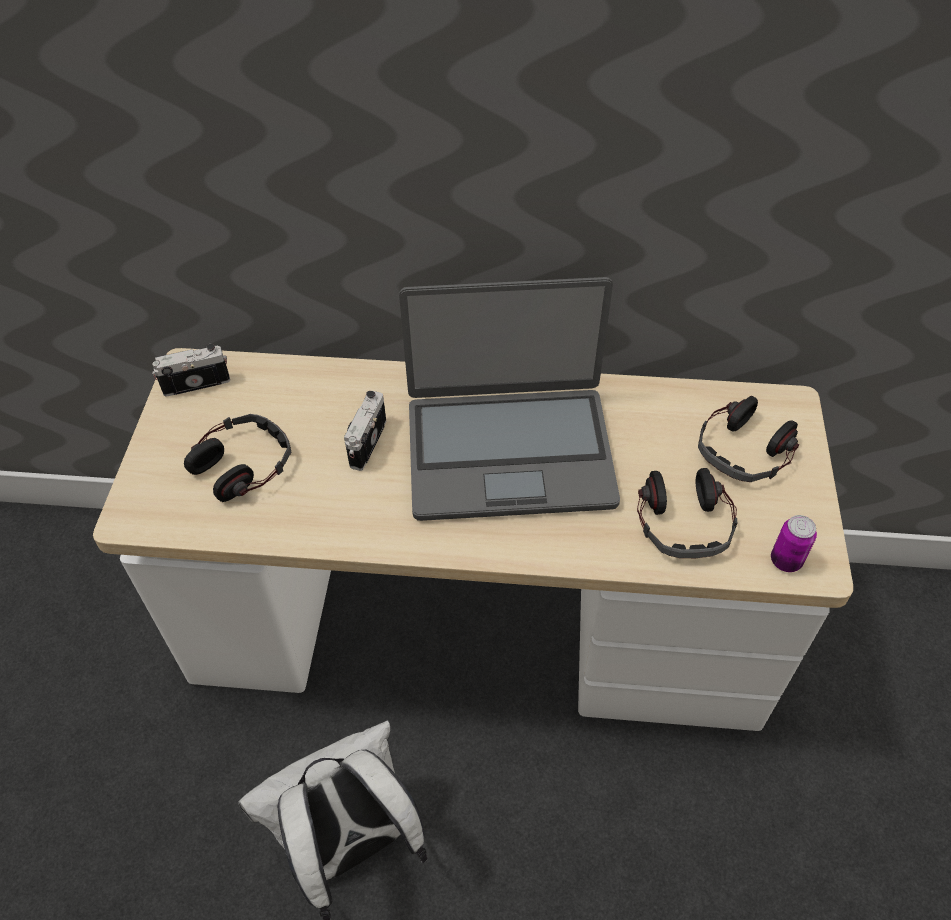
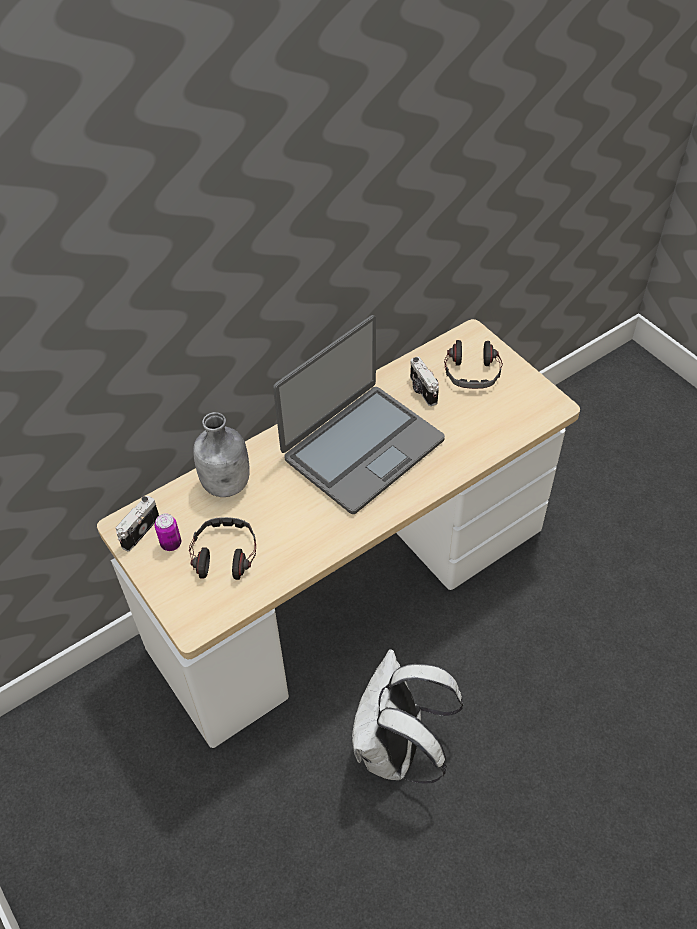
camera: 40 degrees left, 0 degrees up
camera [344,391,386,471] -> camera moved to [410,357,439,406]
headphones [637,468,737,558] -> none
can [771,515,817,572] -> can moved to [155,513,181,551]
none -> grey bottle [193,412,250,497]

